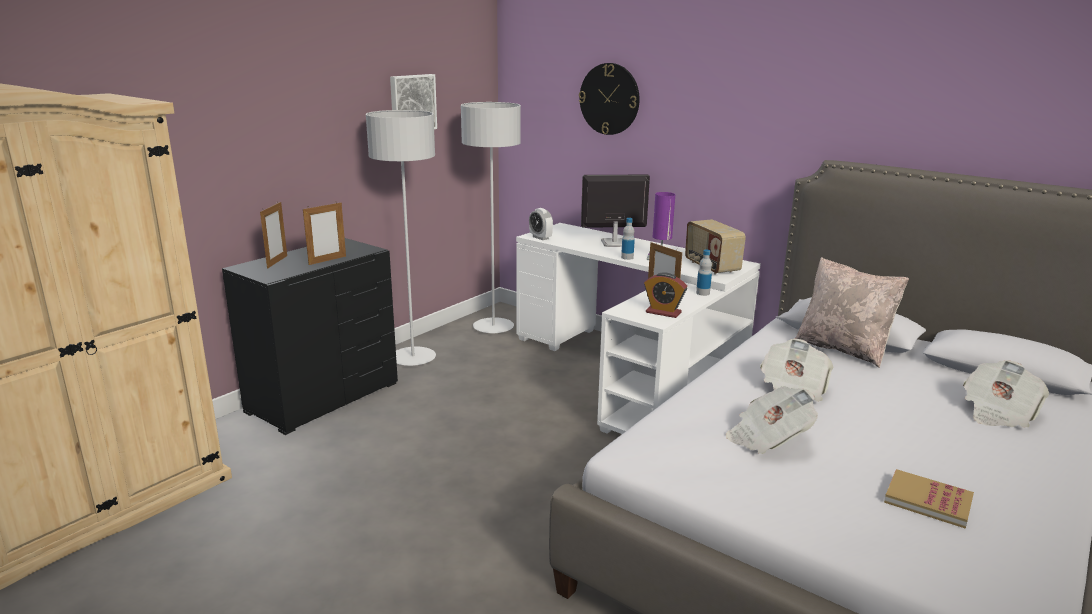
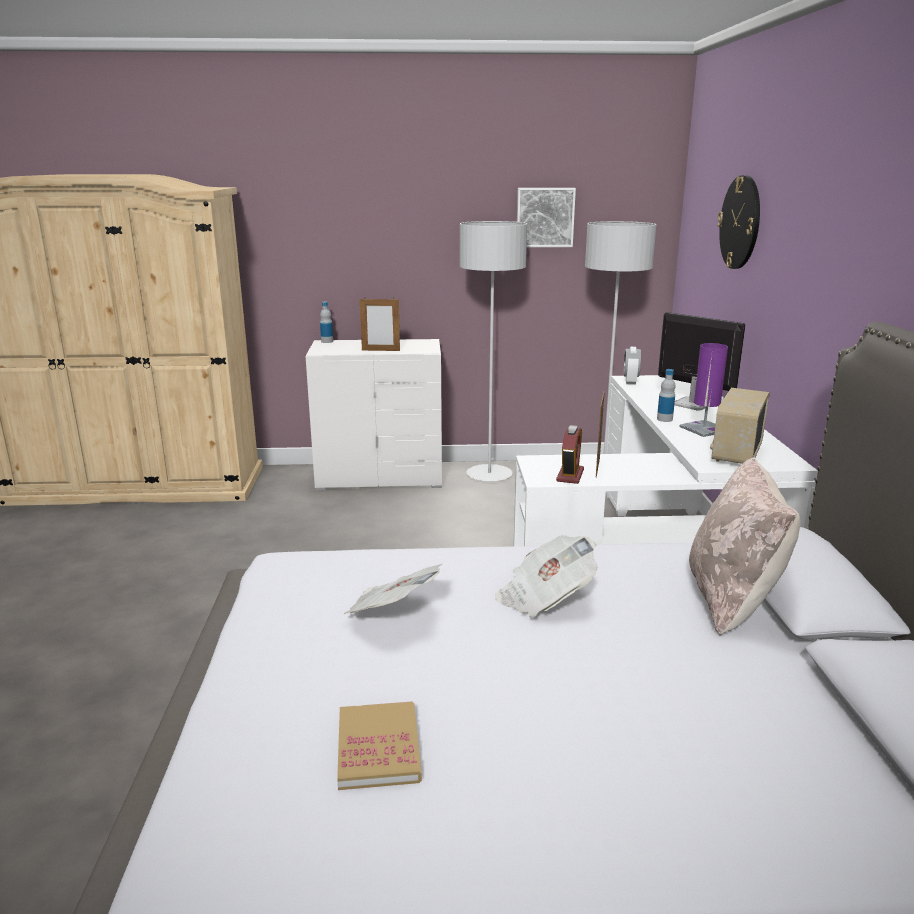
camera: 50 degrees right, 0 degrees up
black dresser [222,238,398,435] -> white dresser [306,339,442,490]
picture frame [260,201,287,269] -> none
alarm clock [644,273,687,318] -> alarm clock turned 150 degrees counterclockwise [556,425,584,484]
bottle [696,250,712,296] -> bottle moved to [320,302,333,343]
newspaper [963,360,1049,428] -> none

